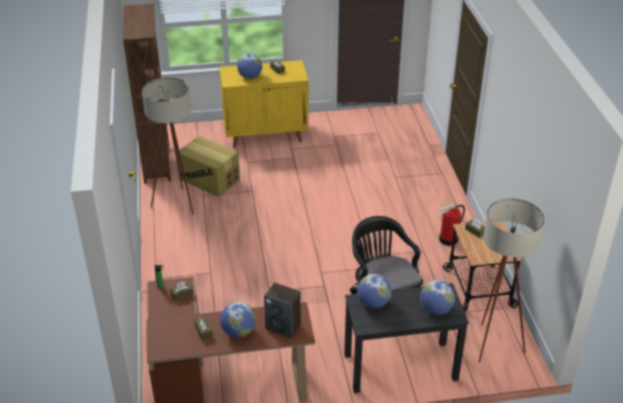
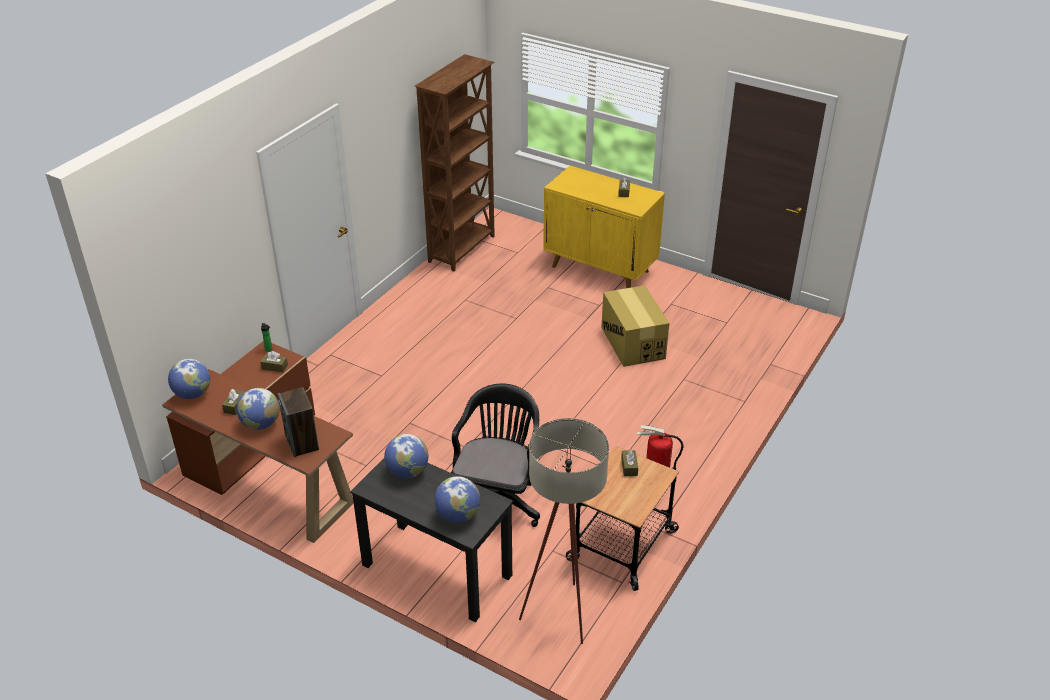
camera: 40 degrees right, 0 degrees up
beige floor lamp [142,77,194,215] -> none
cardboard box [177,136,240,197] -> cardboard box moved to [601,285,669,367]
globe [237,53,262,79] -> globe moved to [168,359,210,399]

